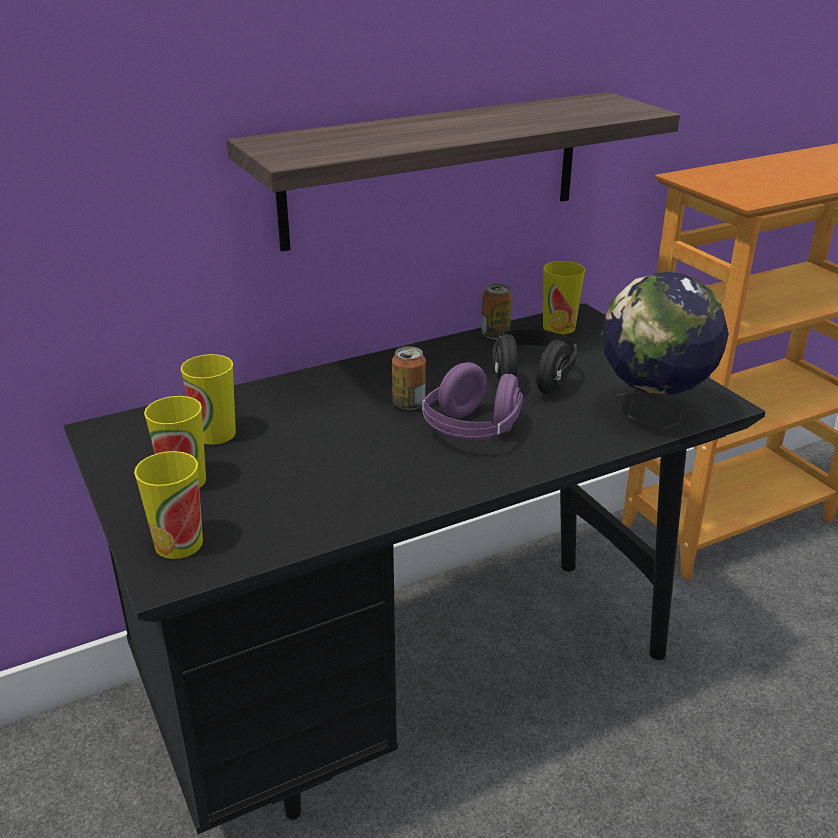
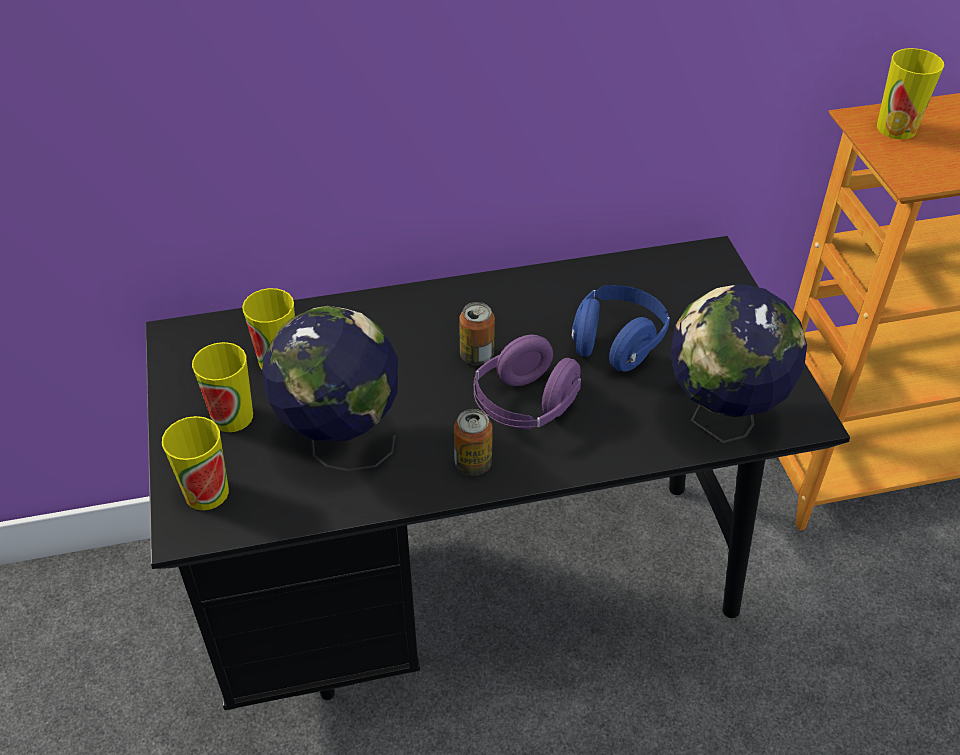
camera: 15 degrees right, 15 degrees up
shelf [227,92,680,252] -> none
can [481,283,512,339] -> can moved to [454,409,493,476]
black headphones [492,329,577,395] -> blue headphones [571,285,670,372]
cup [543,261,585,334] -> cup moved to [877,48,944,139]
none -> globe [262,306,398,471]

